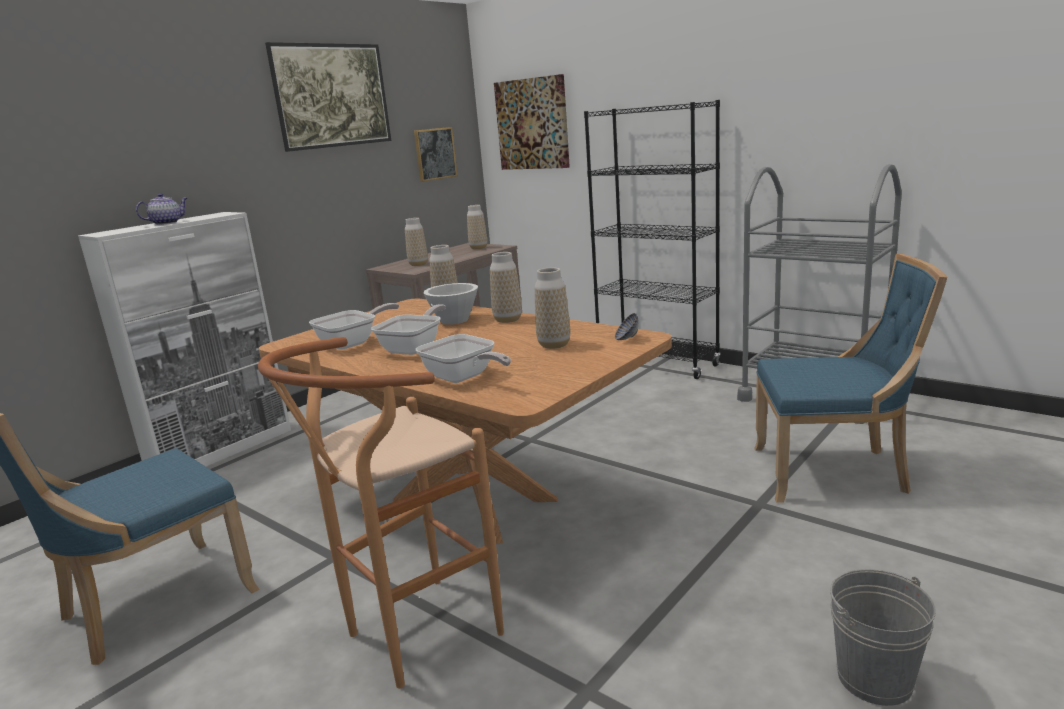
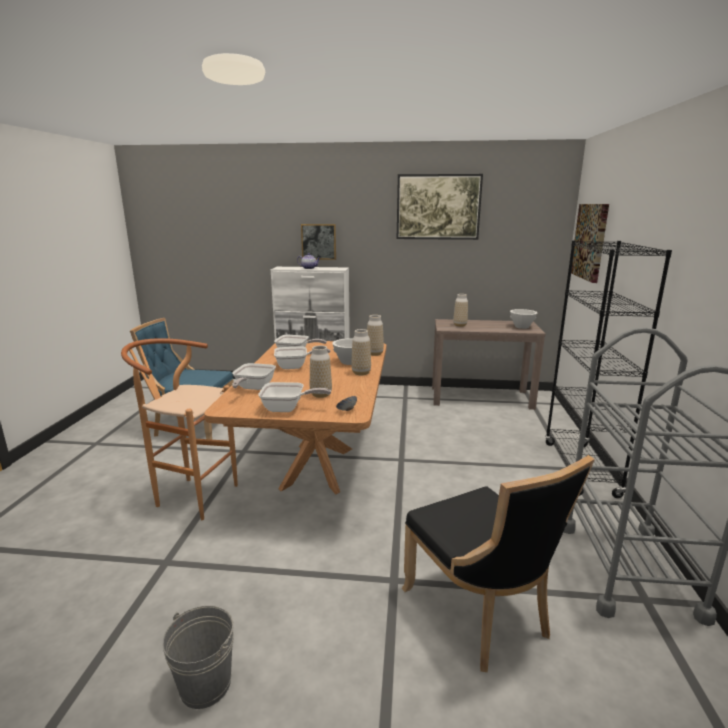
camera: 55 degrees right, 0 degrees up
picture [414,127,458,182] -> picture moved to [301,224,336,260]
vase [467,205,487,249] -> white bowl [510,309,537,329]
blue chair [754,254,947,503] -> black chair [402,455,595,672]
none -> frying pan [258,382,331,412]

